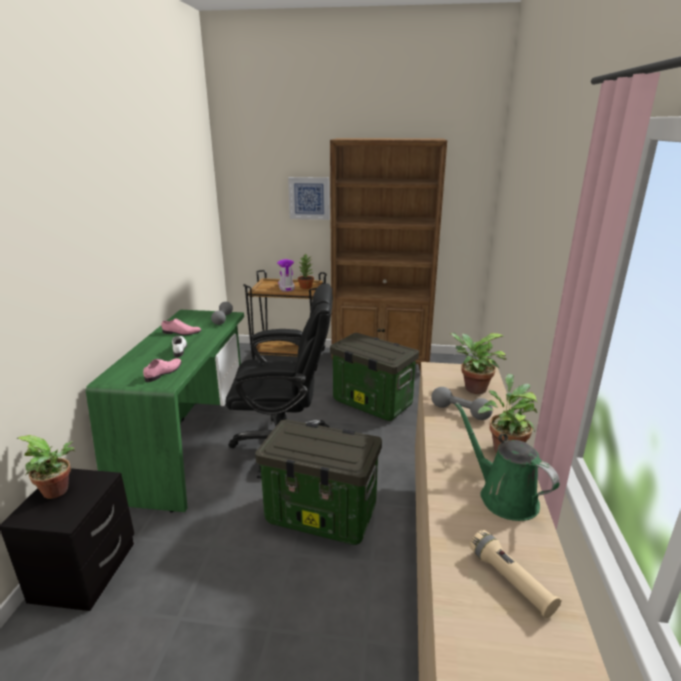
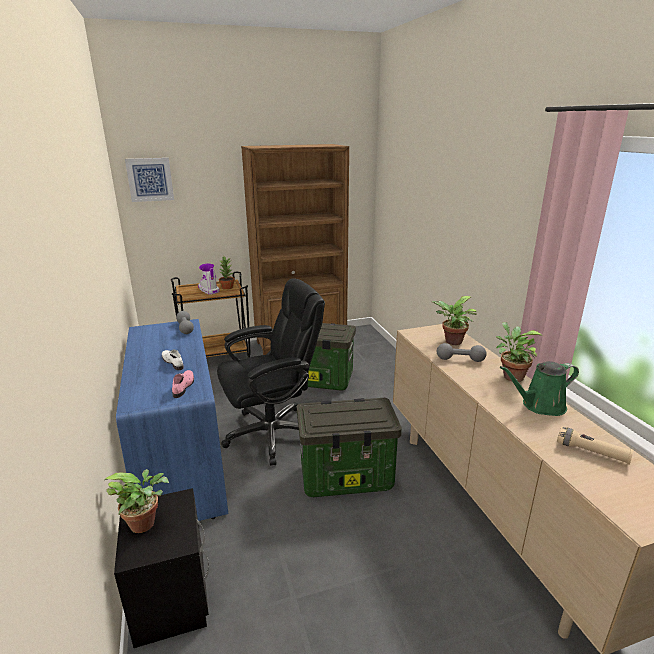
camera: 25 degrees left, 0 degrees up
green desk [86,310,244,513] -> blue desk [116,319,229,521]
pink shoe [161,319,202,335] -> none
picture [288,177,329,220] -> picture moved to [125,158,174,202]
green watering can [455,402,560,521] -> green watering can turned 45 degrees counterclockwise [500,361,579,416]

